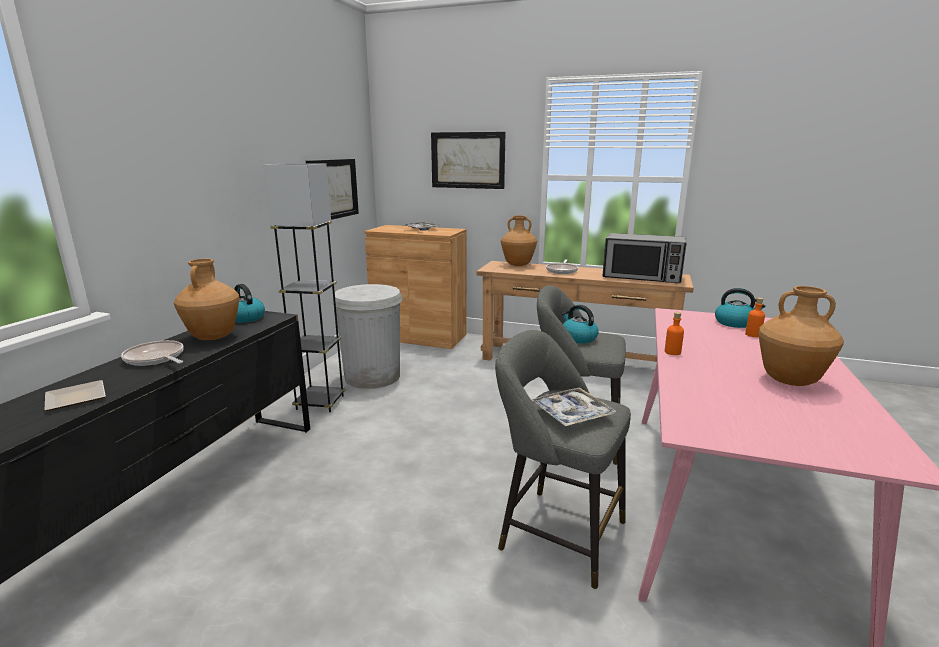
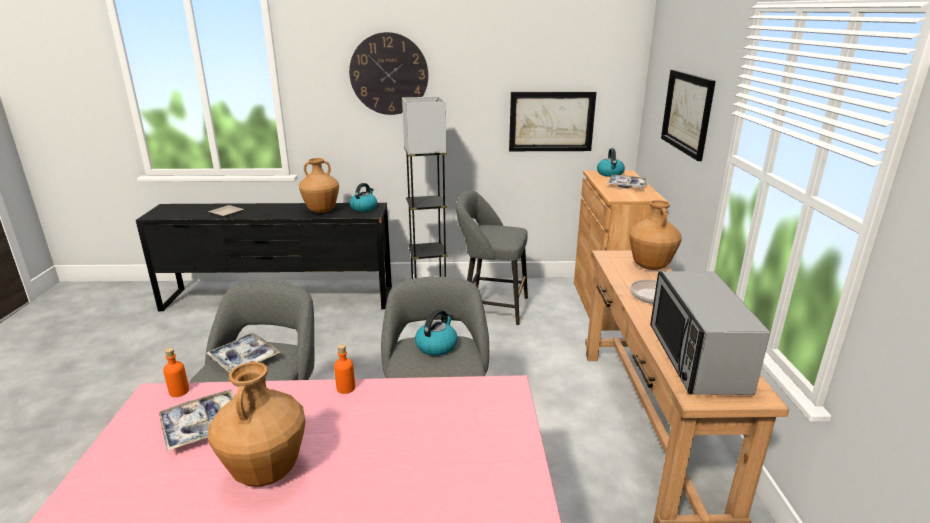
camera: 70 degrees right, 5 degrees up
frying pan [121,340,184,366] -> none
white trash can [332,284,403,389] -> grey stool [456,190,528,325]
kettle [715,288,765,328] -> kettle moved to [597,148,625,177]
orange bottle [745,298,765,337] -> orange bottle moved to [163,348,189,397]
none -> tray [159,389,235,451]
none -> wall clock [349,32,428,115]

